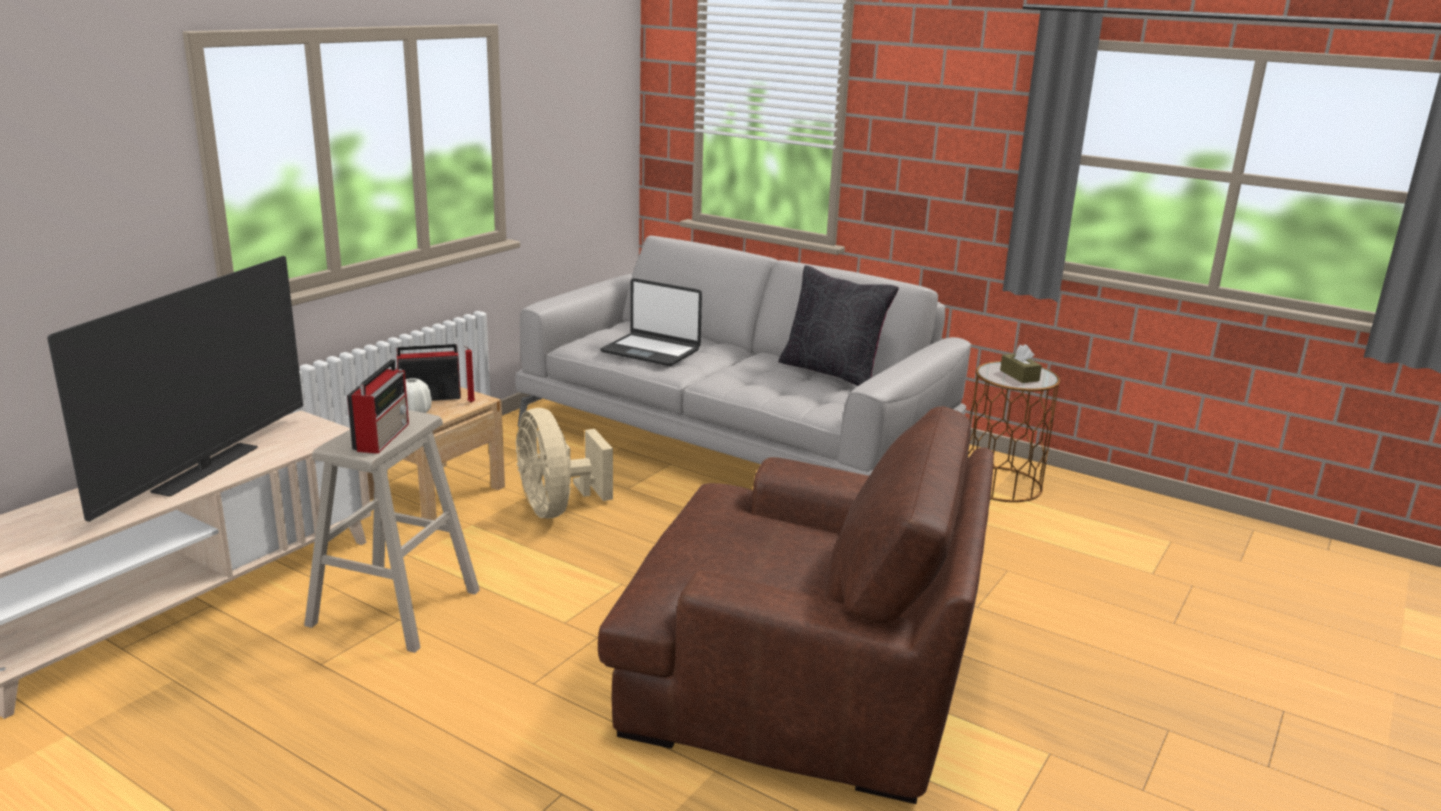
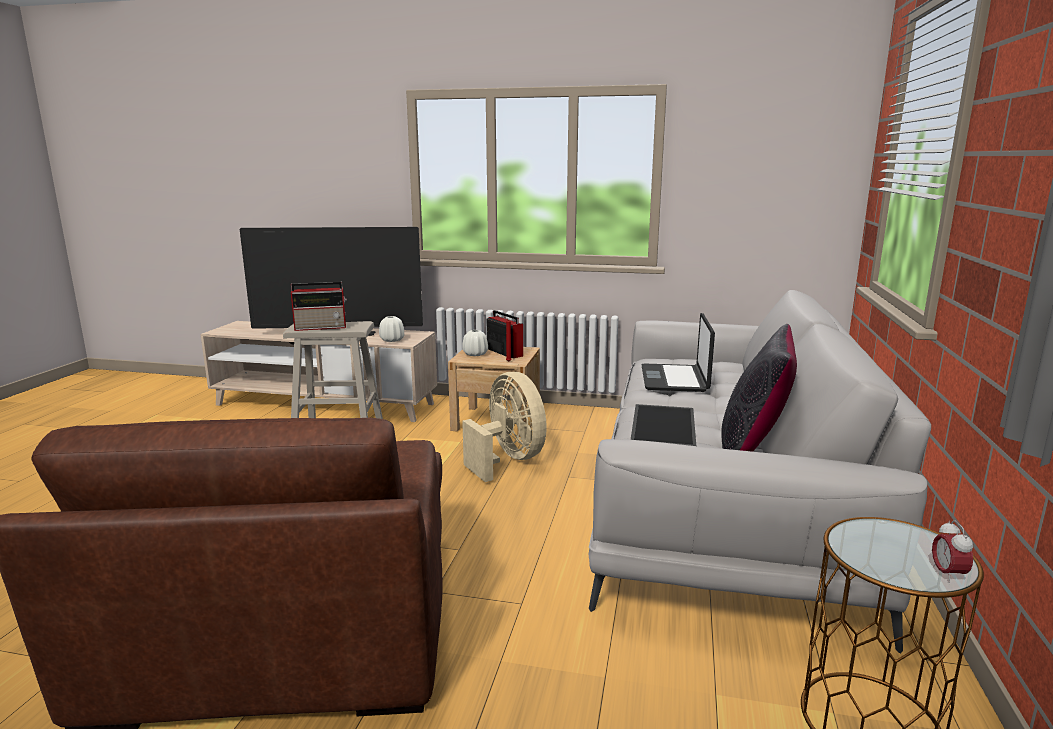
camera: 70 degrees right, 5 degrees down
beige fan [516,408,613,518] -> beige fan turned 105 degrees clockwise [462,372,547,482]
brown tissue box [1000,344,1042,383] -> none
none -> white vase [379,316,404,342]
none -> tray [631,404,696,446]
none -> alarm clock [932,520,973,583]

